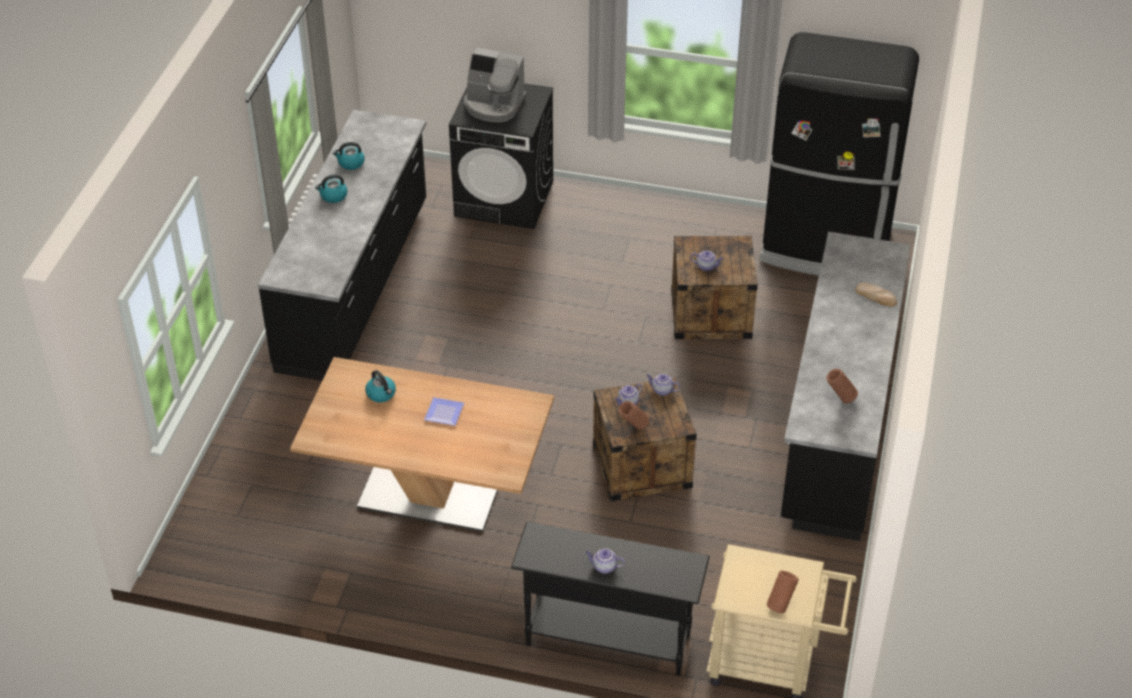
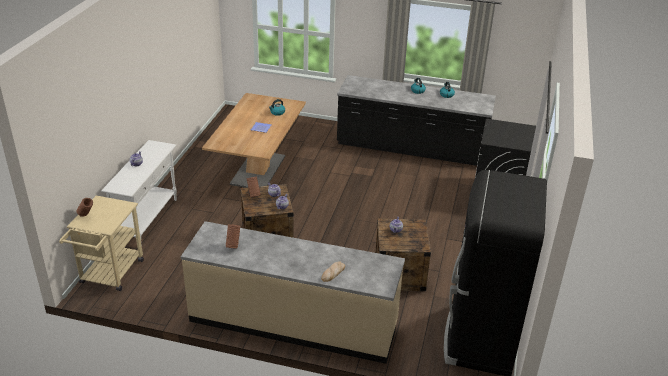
camera: 90 degrees right, 10 degrees down
coffee machine [464,48,526,122] -> none
black console table [511,521,710,676] -> white console table [101,140,177,239]
black counter [781,232,911,541] -> beige counter [181,221,405,364]

